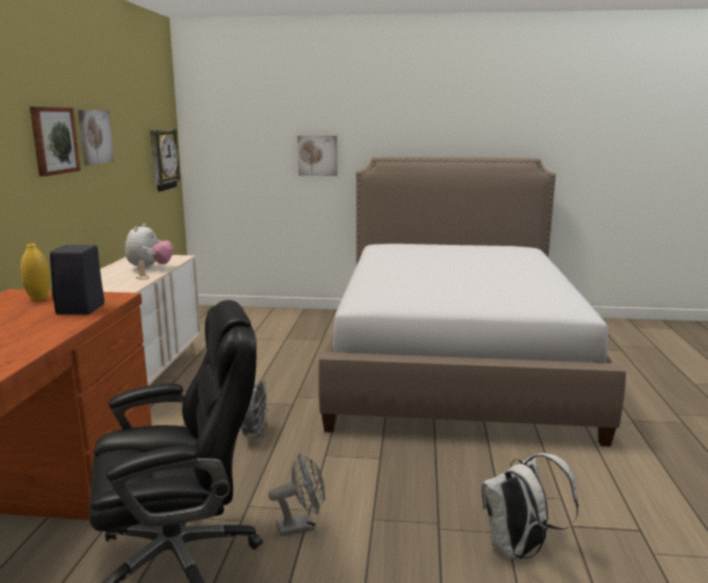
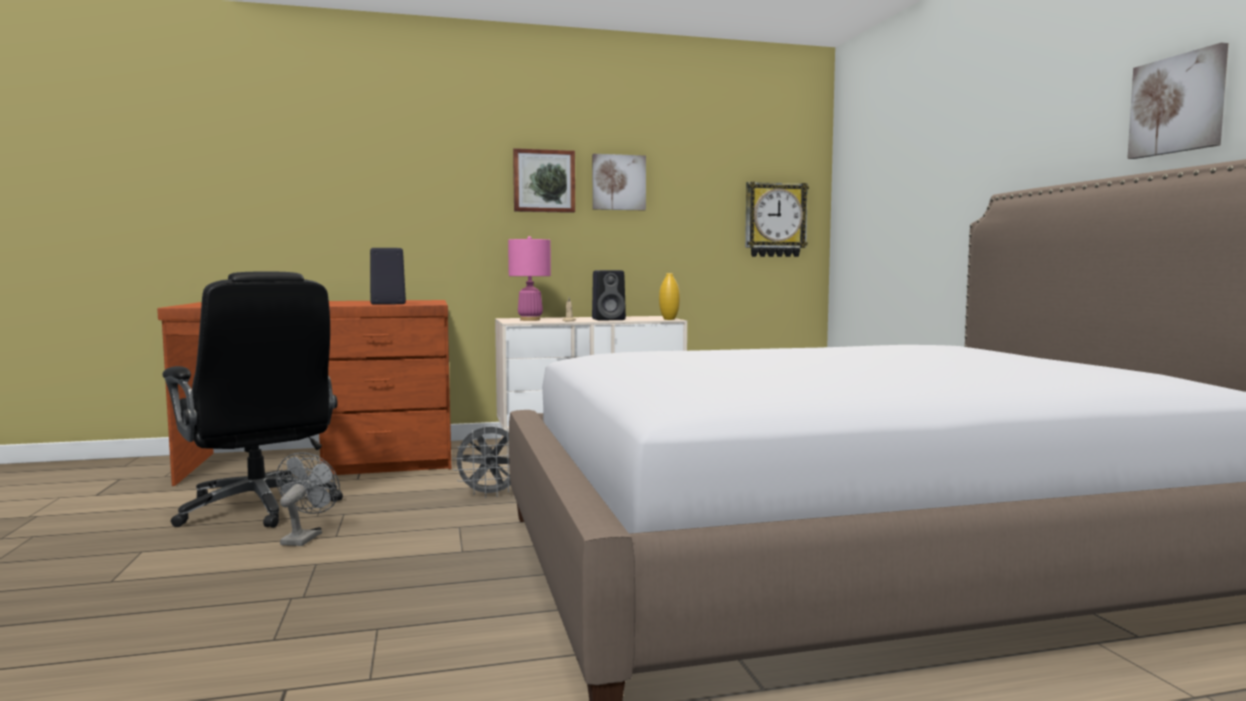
camera: 70 degrees right, 10 degrees down
yellow vase [20,244,50,301] -> yellow vase moved to [659,273,680,320]
plush toy [125,223,173,270] -> black speaker [592,270,626,320]
grey fan [268,453,325,536] -> grey fan turned 135 degrees counterclockwise [276,452,340,546]
picture [297,136,337,176] -> picture moved to [1127,42,1228,159]
white backpack [481,453,579,561] -> none
none -> pink table lamp [508,236,551,321]

